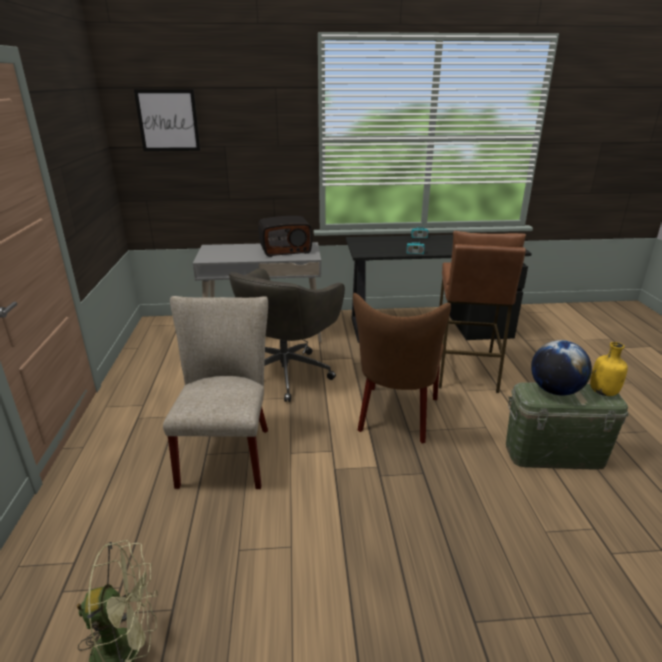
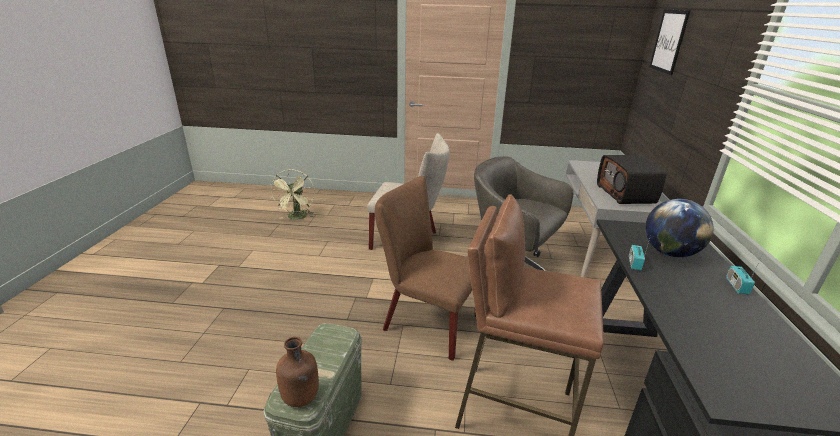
camera: 100 degrees right, 0 degrees up
globe [531,340,592,396] -> globe moved to [645,199,714,257]
yellow bottle [590,342,628,396] -> brown bottle [276,337,319,407]

